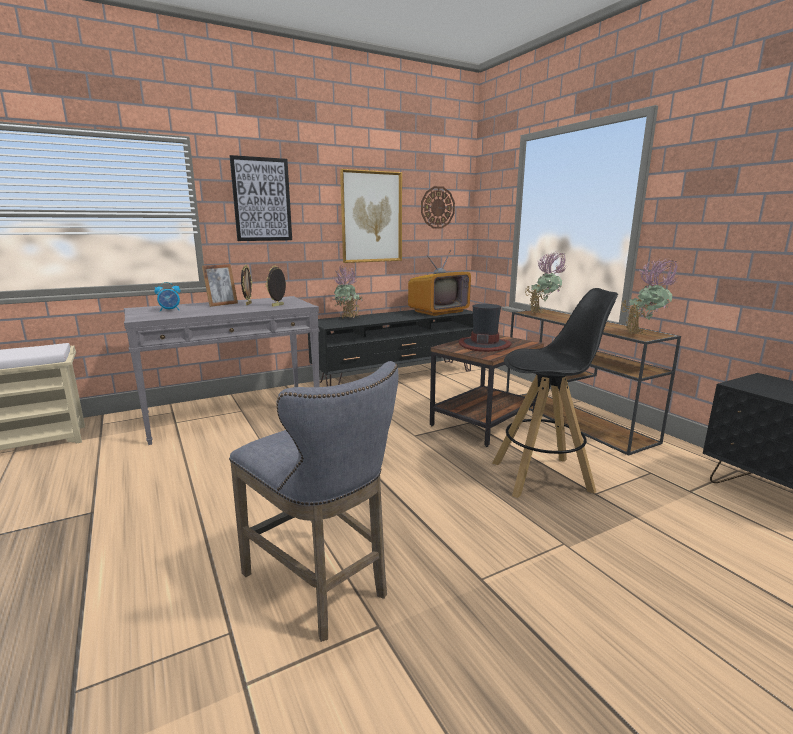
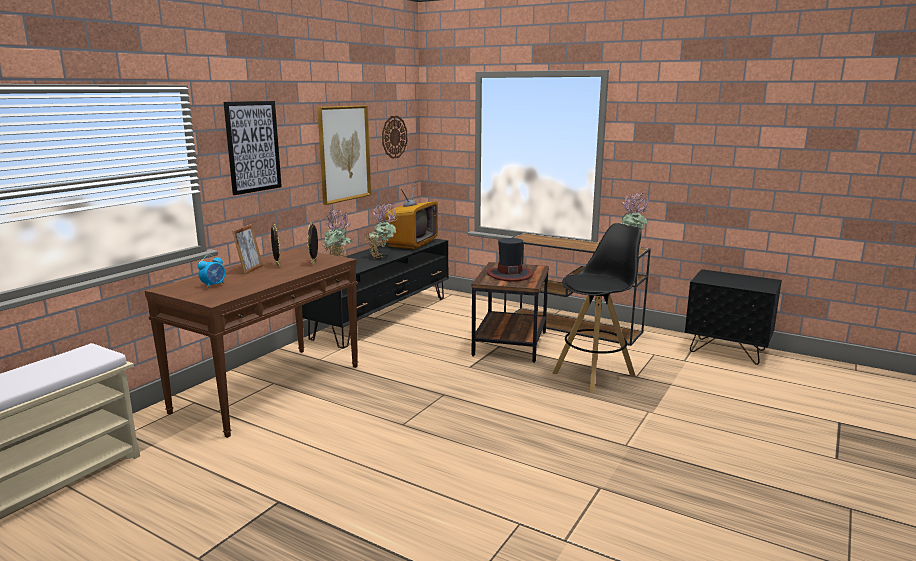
camera: 30 degrees left, 0 degrees up
grey console table [124,296,320,445] -> brown console table [145,249,358,438]
grey stool [229,361,398,642] -> none
potted plant [525,252,567,314] -> potted plant moved to [364,204,397,259]

